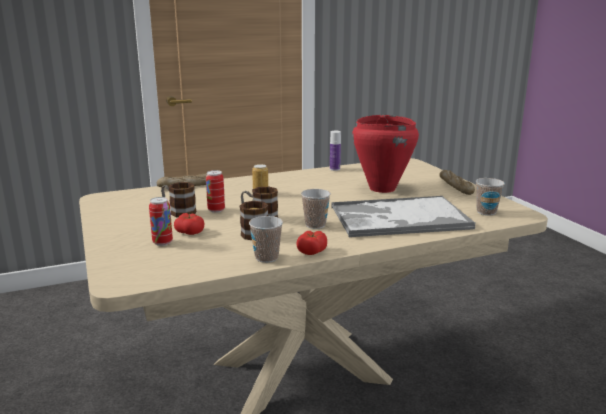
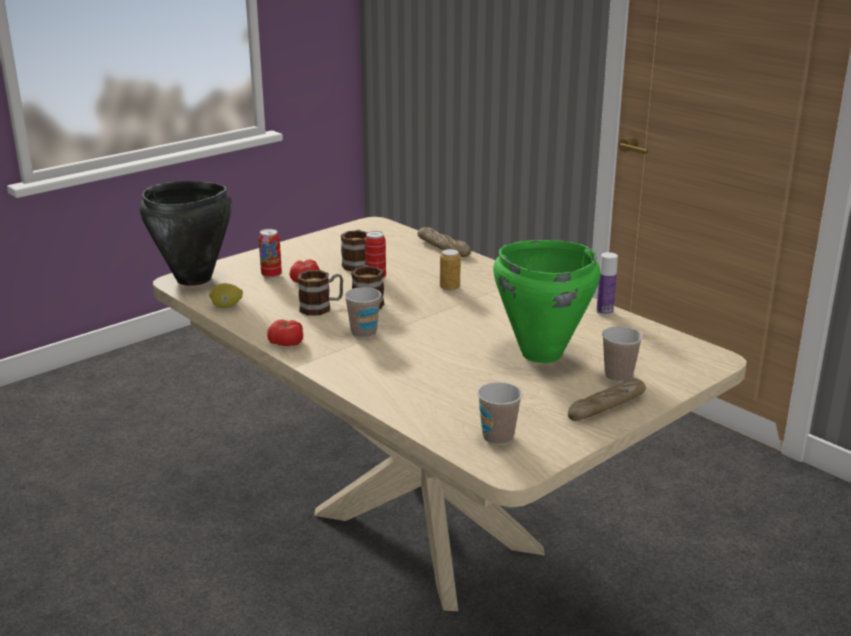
camera: 70 degrees right, 5 degrees up
cup [249,216,283,263] -> cup moved to [602,326,643,382]
tray [331,196,475,237] -> none
red cooking pot [352,115,419,193] -> green cooking pot [493,240,600,363]
none -> black cooking pot [140,181,232,286]
none -> lemon [209,283,243,308]

